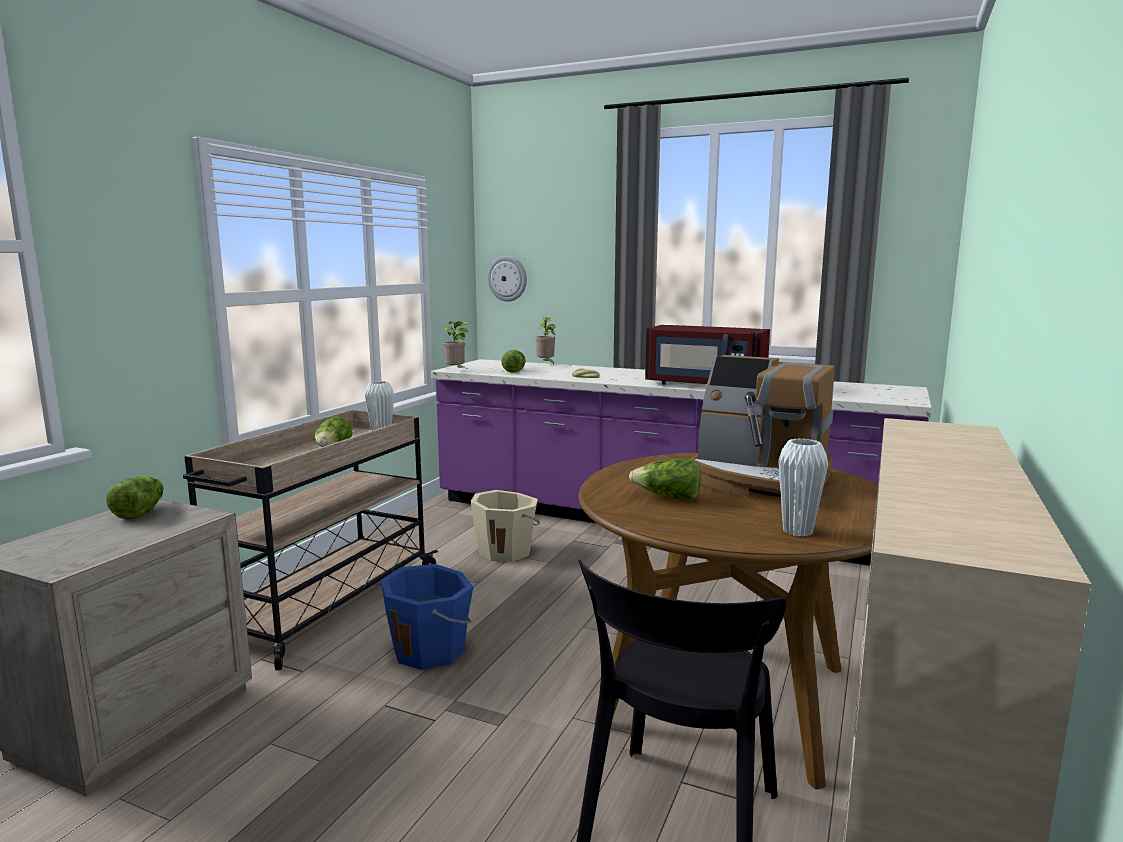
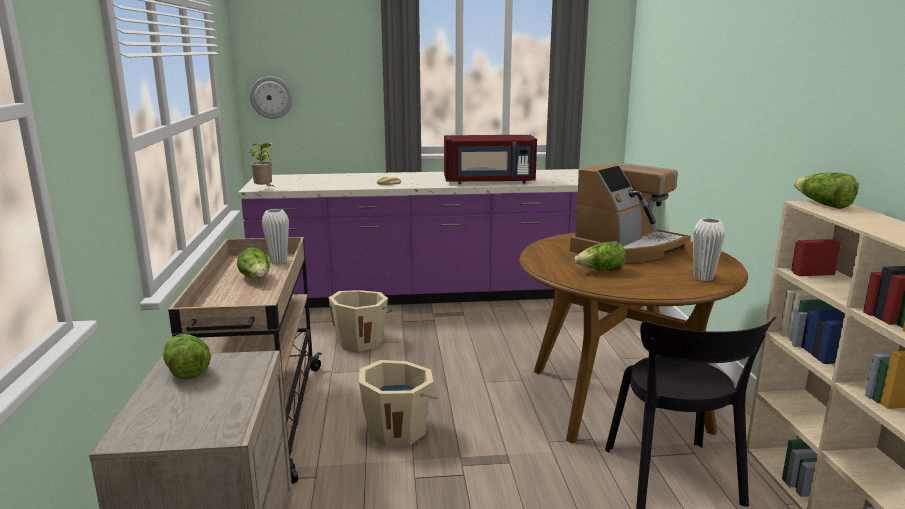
camera: 30 degrees left, 5 degrees up
blue bucket [381,564,473,670] -> beige bucket [359,360,438,446]
lettuce [501,350,526,373] -> lettuce moved to [794,173,858,209]
potted plant [535,317,555,365] -> none
coffee machine [690,355,835,497] -> coffee machine turned 45 degrees counterclockwise [570,163,691,263]

